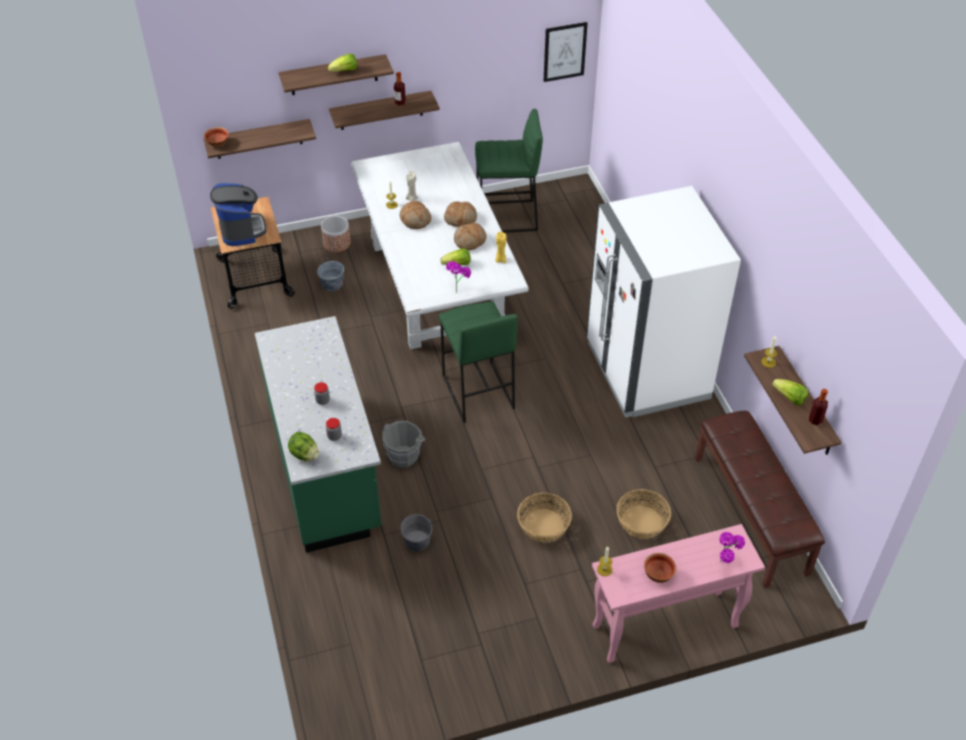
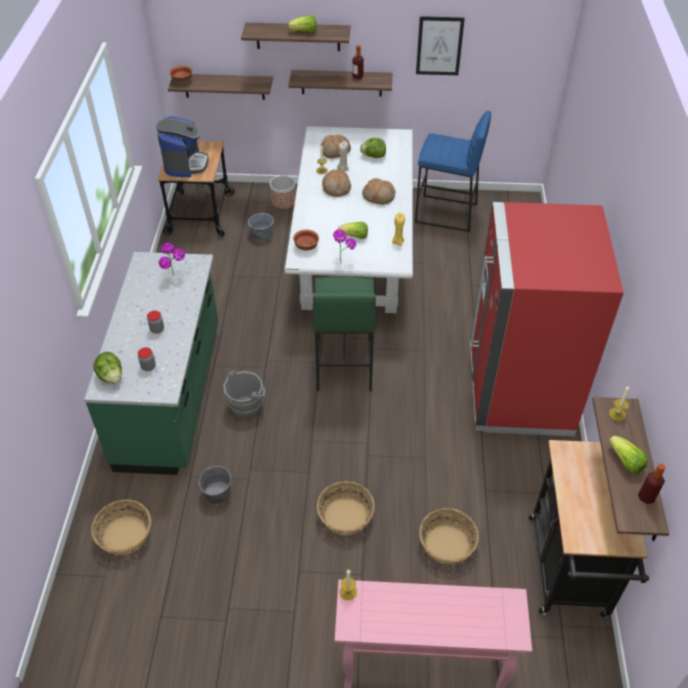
camera: 20 degrees right, 0 degrees up
bread [454,223,487,250] -> bread moved to [321,135,351,158]
green stool [475,109,543,233] -> blue stool [415,111,491,232]
picture [544,22,588,82] -> picture moved to [416,16,465,75]
white fridge [586,186,741,418] -> red fridge [470,202,624,436]
bowl [644,553,677,583] -> bowl moved to [293,229,319,251]
brown bench [695,411,825,588] -> black cart [529,440,649,619]
potted plant [719,532,745,563] -> potted plant moved to [159,243,185,275]
none -> basket [91,500,151,555]
none -> lettuce [360,138,386,158]

